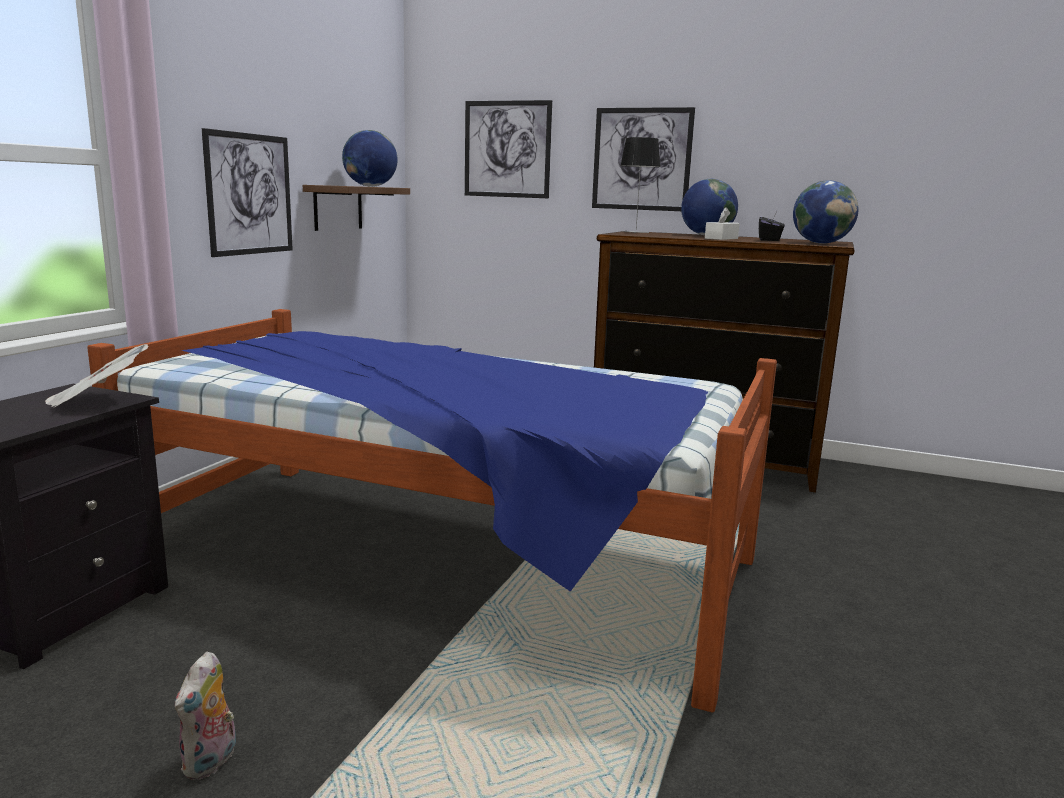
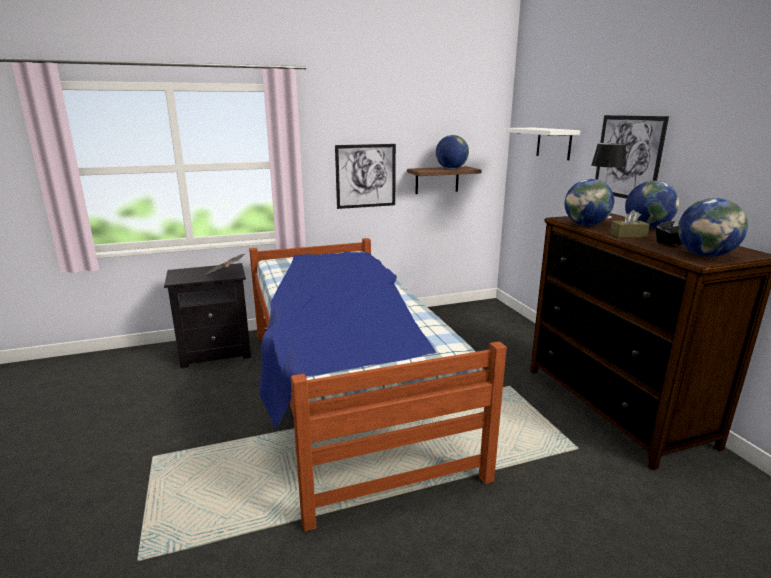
camera: 50 degrees right, 5 degrees up
plush toy [174,652,236,780] -> none
picture [465,100,552,198] -> white shelf [506,128,580,160]
white tissue box [705,207,740,240] -> brown tissue box [610,210,649,237]
none -> globe [565,179,614,226]

